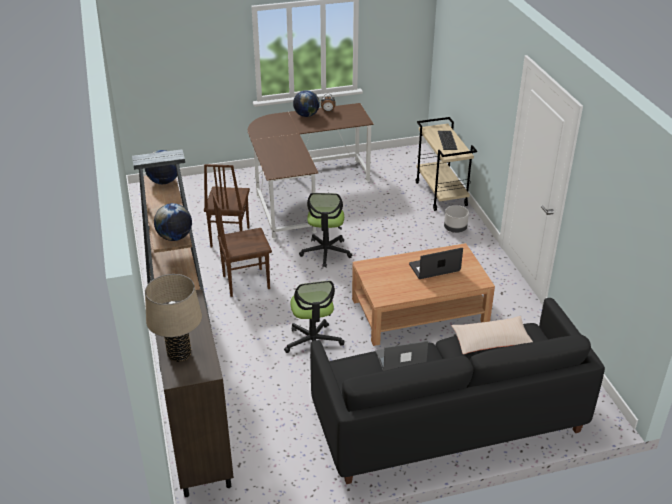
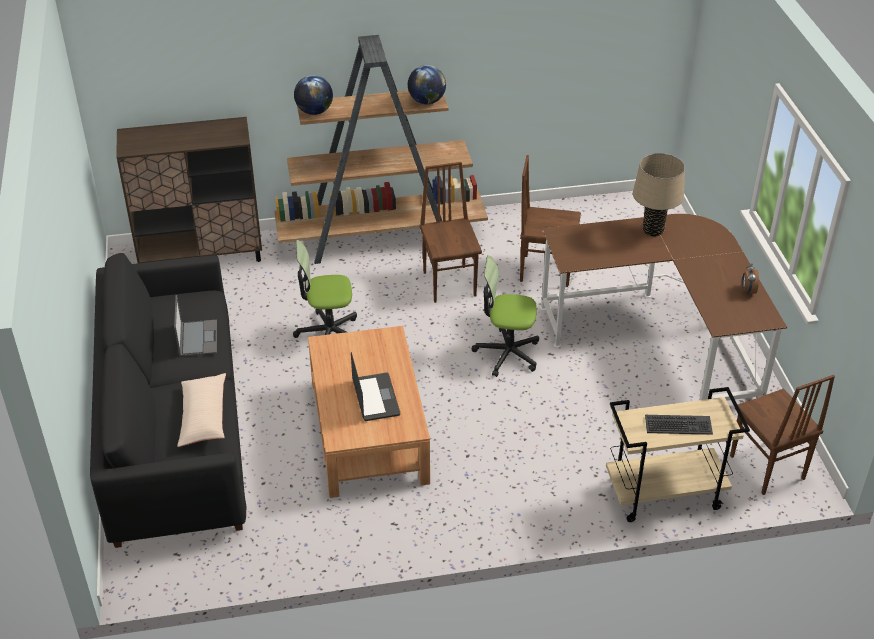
camera: 95 degrees right, 5 degrees up
beige table lamp [145,274,202,362] -> beige table lamp moved to [633,153,685,237]
globe [293,90,320,117] -> none
grey planter [444,205,469,233] -> none
none -> brown chair [730,375,835,495]

